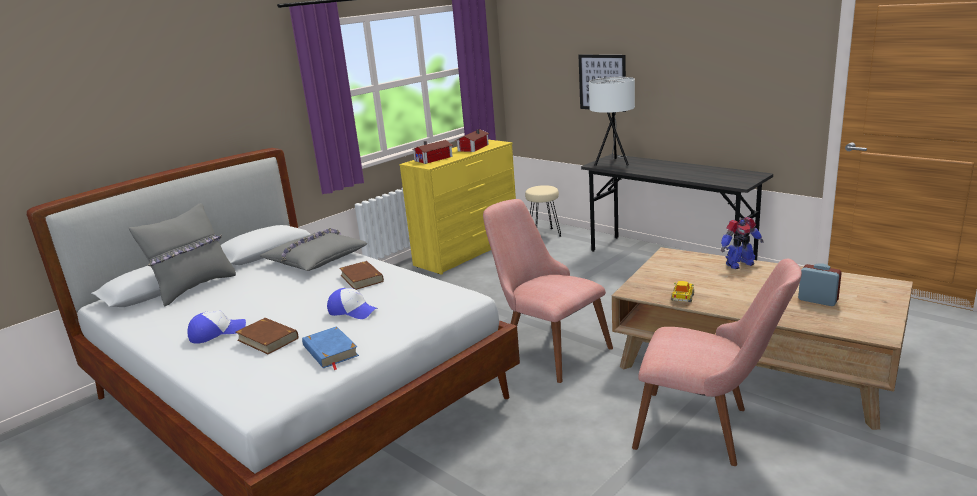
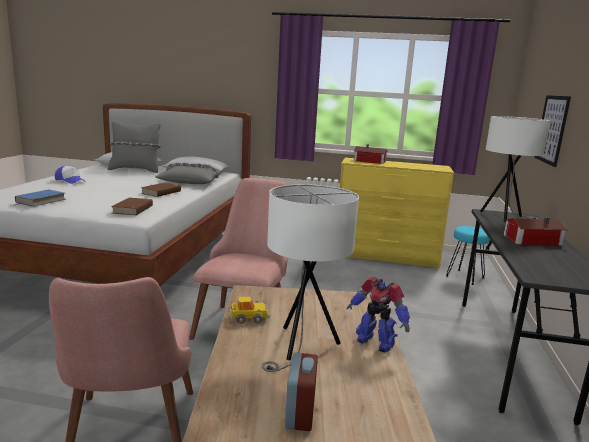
camera: 55 degrees right, 5 degrees down
brown book [236,318,298,354] -> brown book moved to [111,198,153,215]
cap [327,288,378,319] -> none
toy house [457,129,489,152] -> toy house moved to [504,217,568,245]
beige stool [525,185,561,237] -> turquoise stool [446,226,490,285]
none -> white table lamp [261,184,359,372]

